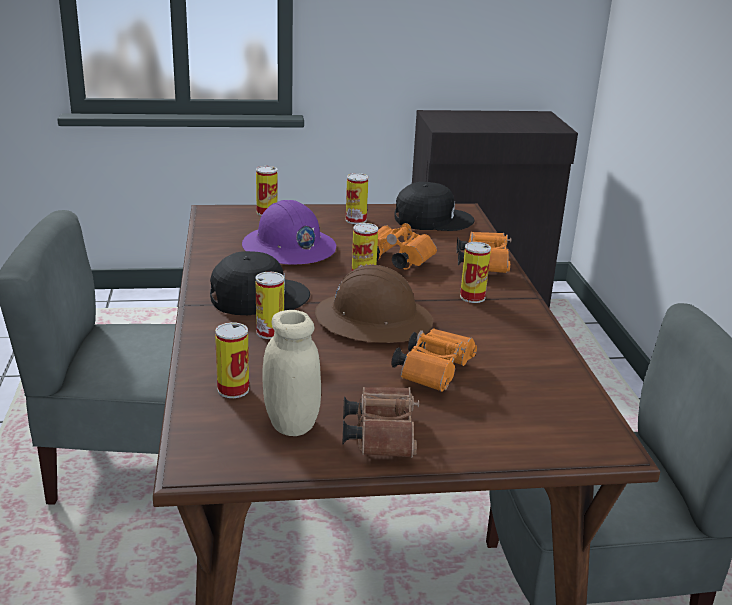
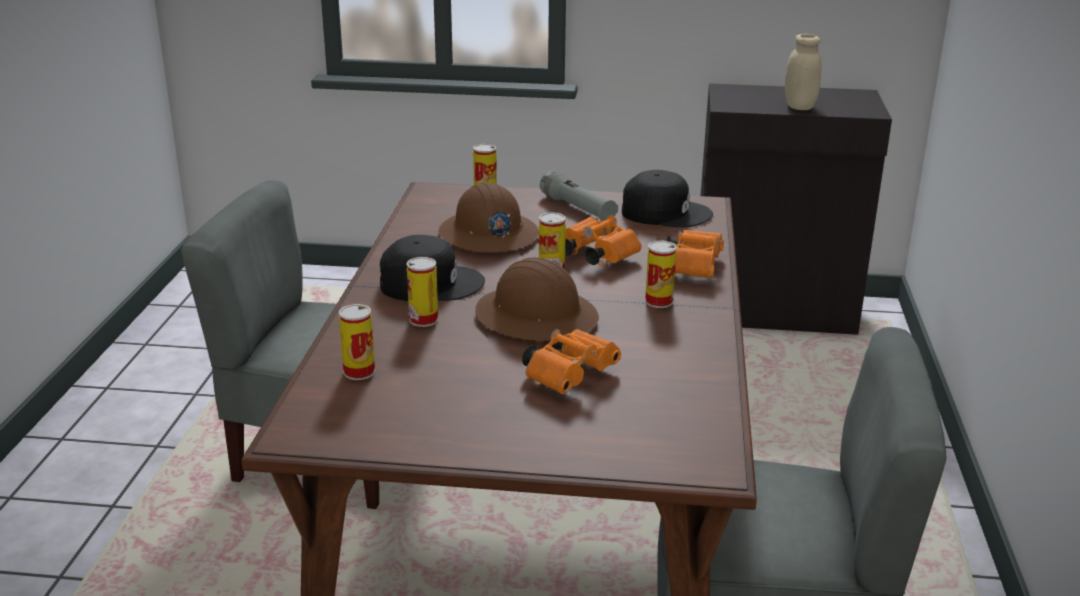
camera: 15 degrees right, 0 degrees up
purple hard hat [242,200,336,265] -> brown hard hat [438,183,539,253]
beige jar [262,310,321,436] -> beige jar moved to [785,34,822,110]
brown binoculars [342,387,419,458] -> none
can [346,173,369,224] -> grey flashlight [540,171,618,221]

